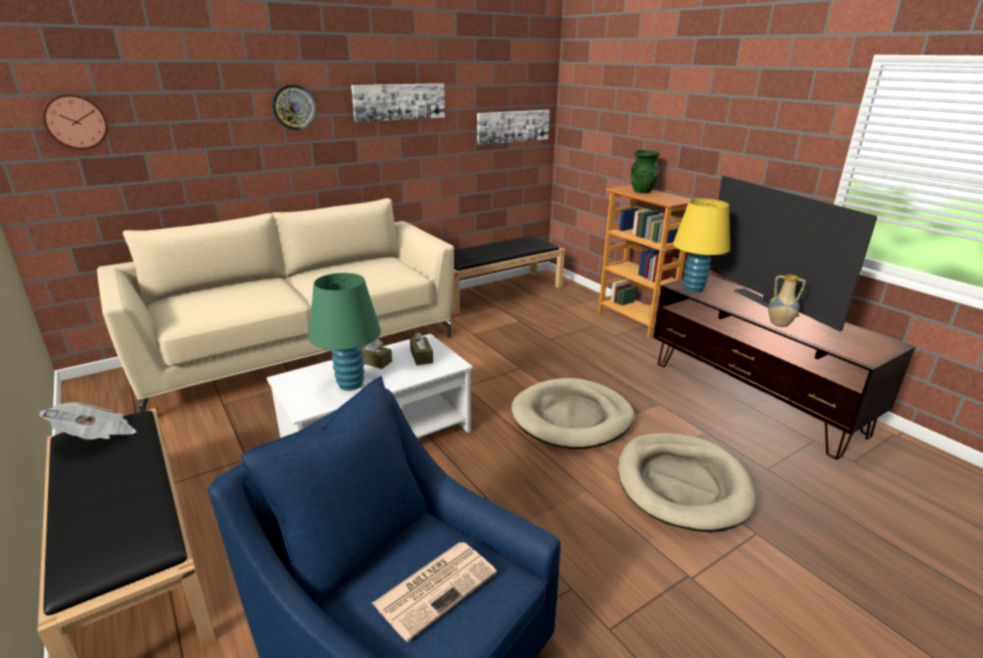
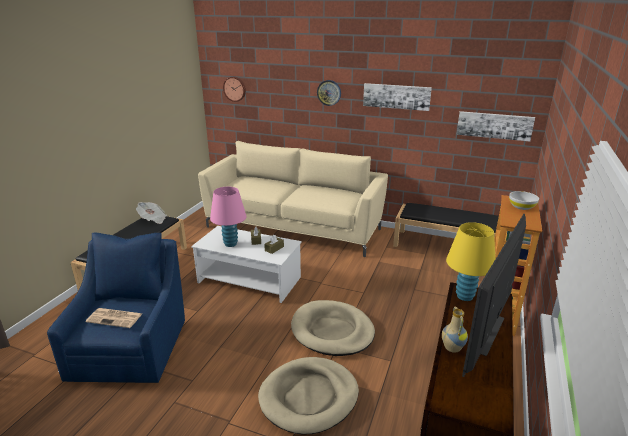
camera: 55 degrees right, 0 degrees up
green table lamp [309,273,381,391] -> pink table lamp [210,187,247,247]
green vase [631,150,660,193] -> white bowl [509,191,539,210]

